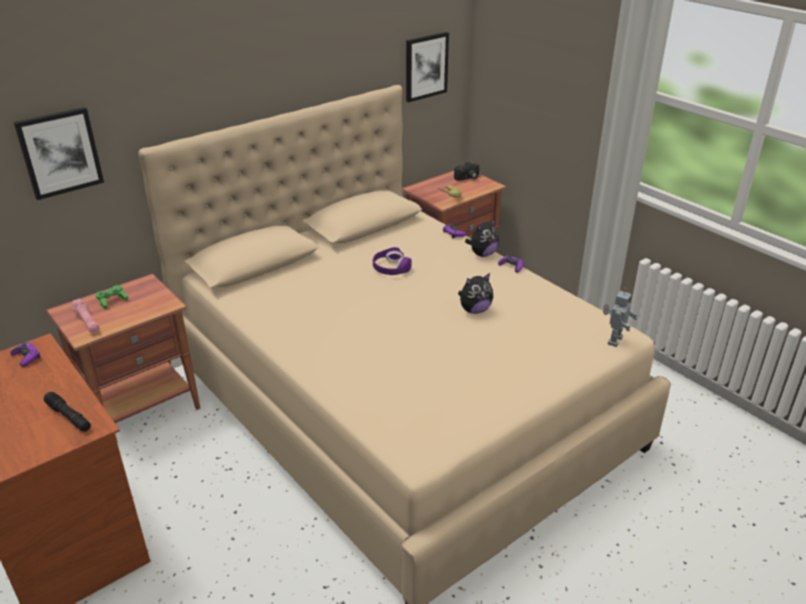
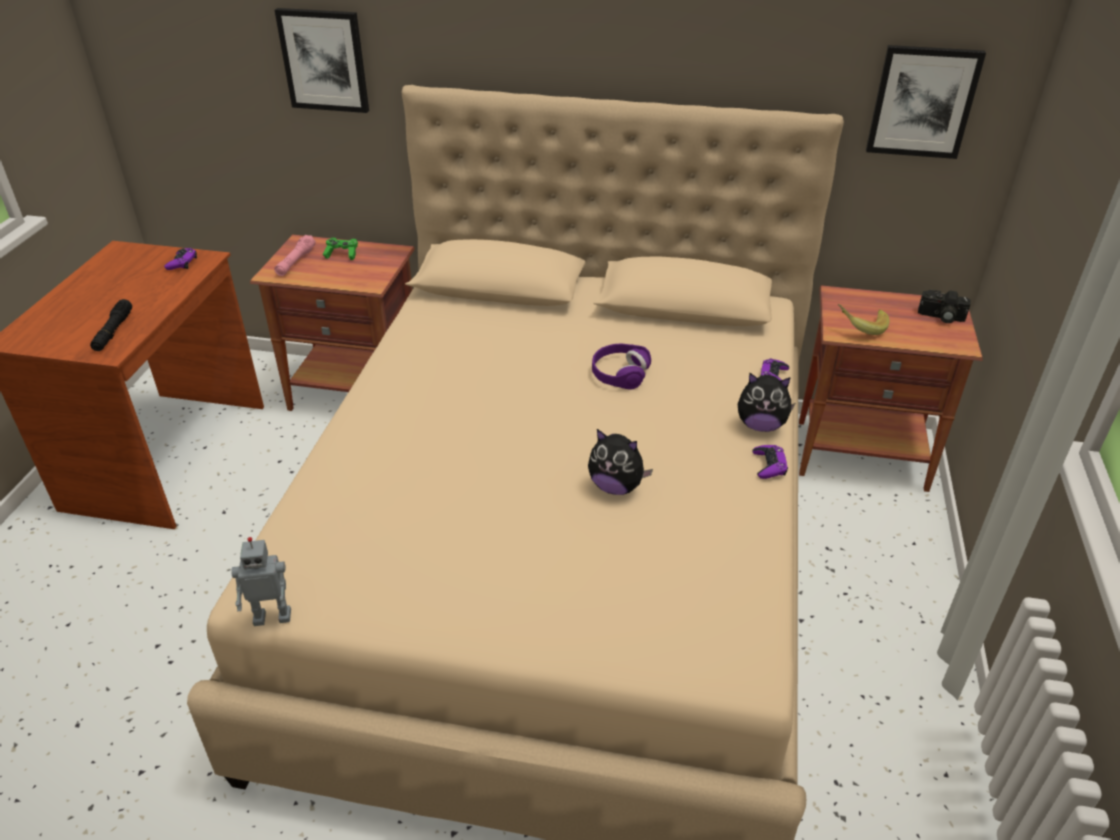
camera: 50 degrees right, 5 degrees up
toy robot [603,288,638,347] -> toy robot moved to [231,537,291,626]

